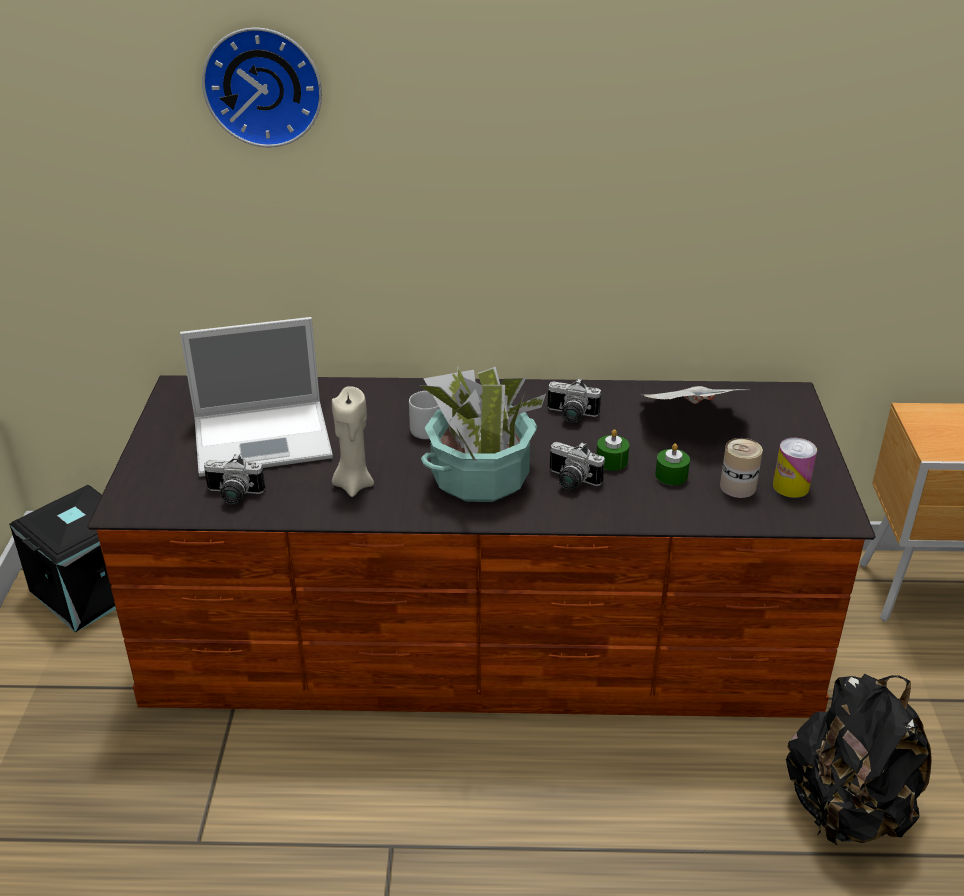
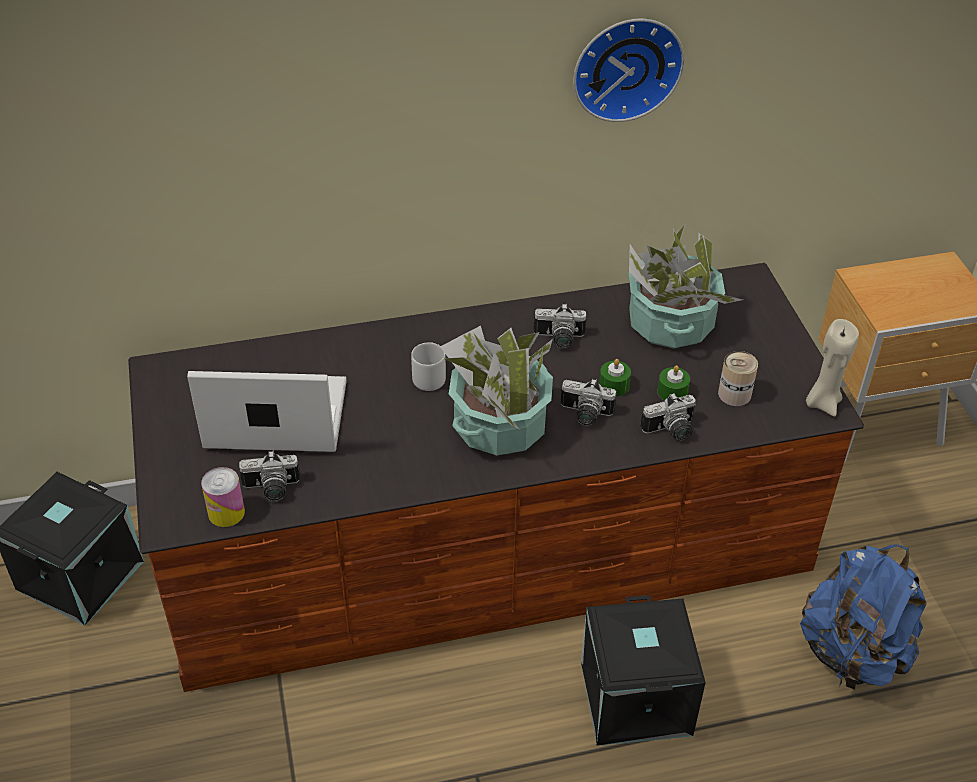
camera: 15 degrees left, 10 degrees up
laptop [180,317,333,477] -> laptop turned 150 degrees counterclockwise [187,371,346,452]
wall clock [202,28,322,147] -> wall clock moved to [573,19,684,122]
beige candle [332,386,374,497] -> beige candle moved to [806,319,859,417]
newspaper [640,386,751,404] -> potted plant [629,223,743,348]
can [773,438,817,498] -> can moved to [201,467,245,527]
black backpack [786,674,931,845] -> blue backpack [800,544,927,690]
none -> black storage box [581,595,706,746]
none -> camera [640,393,696,441]

